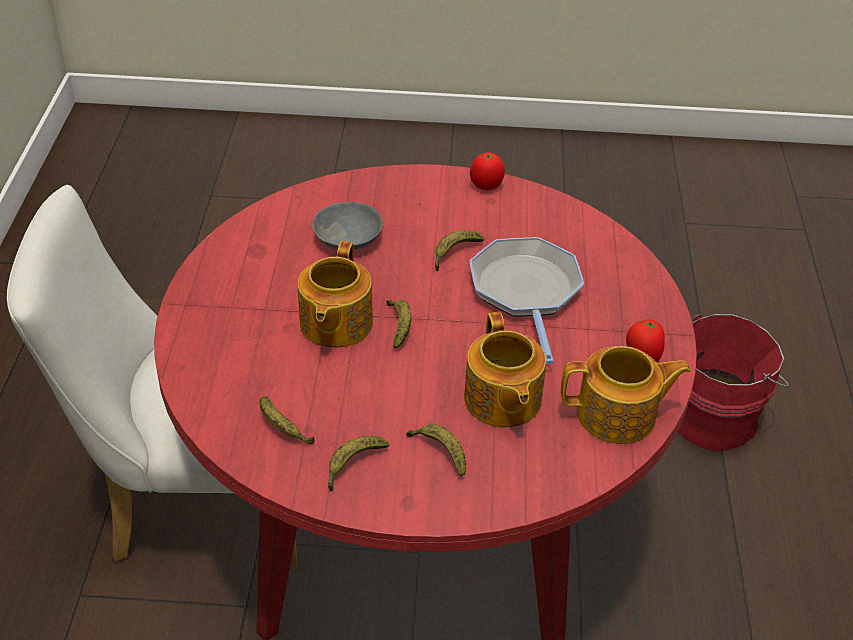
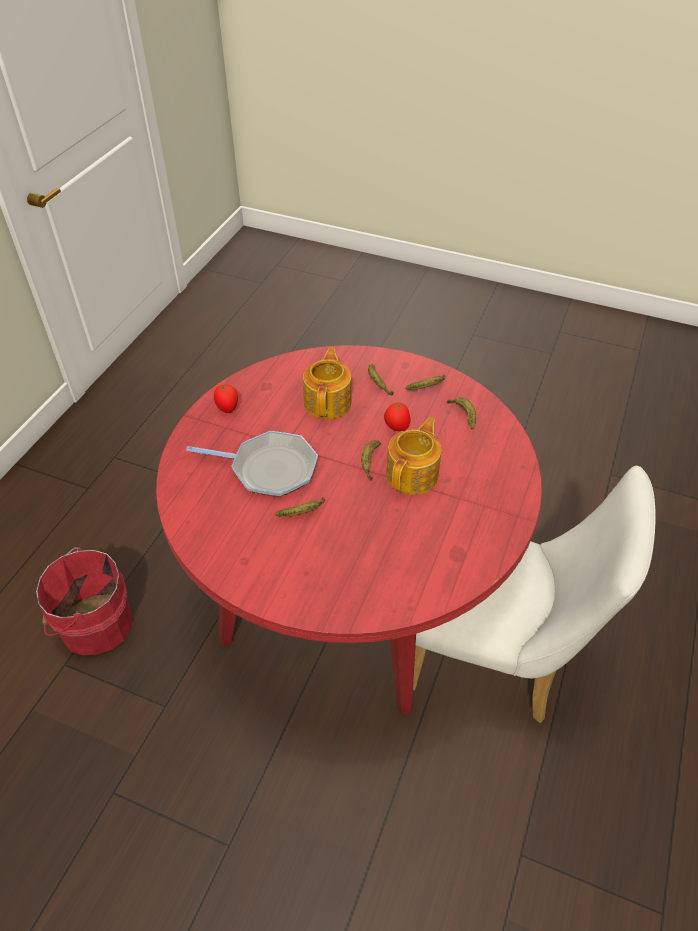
camera: 160 degrees left, 5 degrees up
grey bowl [312,202,383,250] -> none
tomato [470,152,505,190] -> tomato moved to [384,403,410,431]
frying pan [470,237,584,364] -> frying pan turned 90 degrees counterclockwise [186,431,318,497]
teapot [561,346,691,444] -> none

